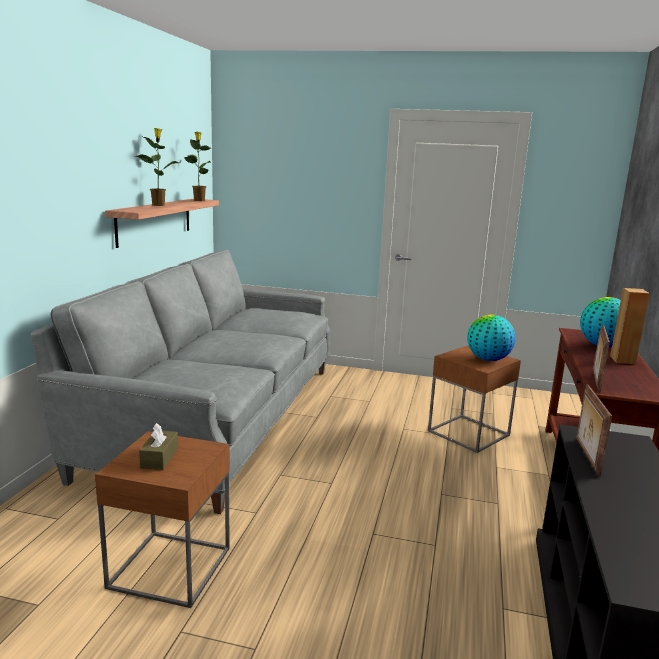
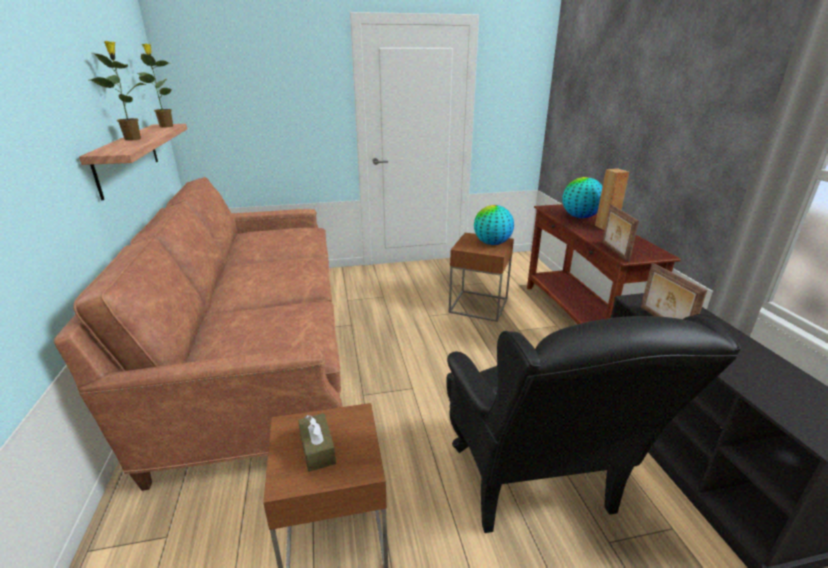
camera: 25 degrees left, 10 degrees up
grey sofa [31,250,331,514] -> brown sofa [54,177,343,491]
none -> black armchair [446,314,741,533]

